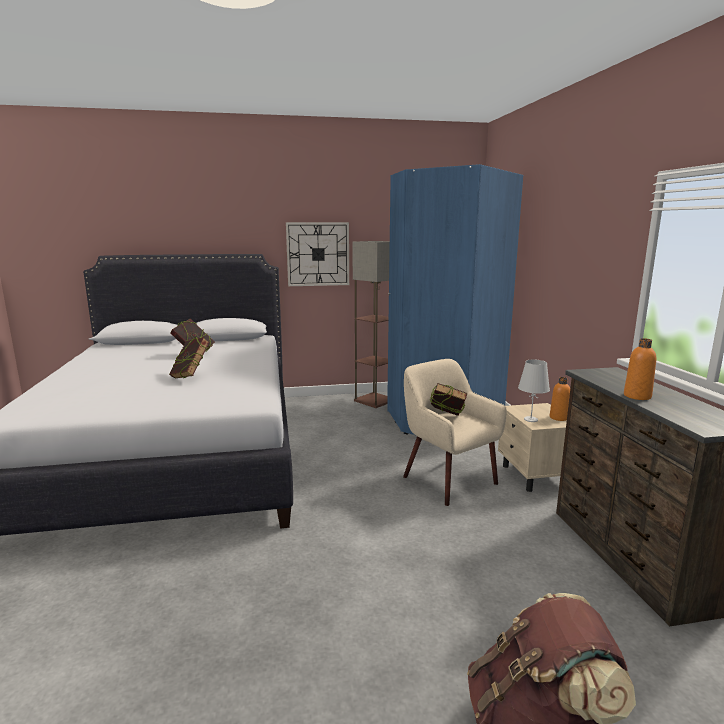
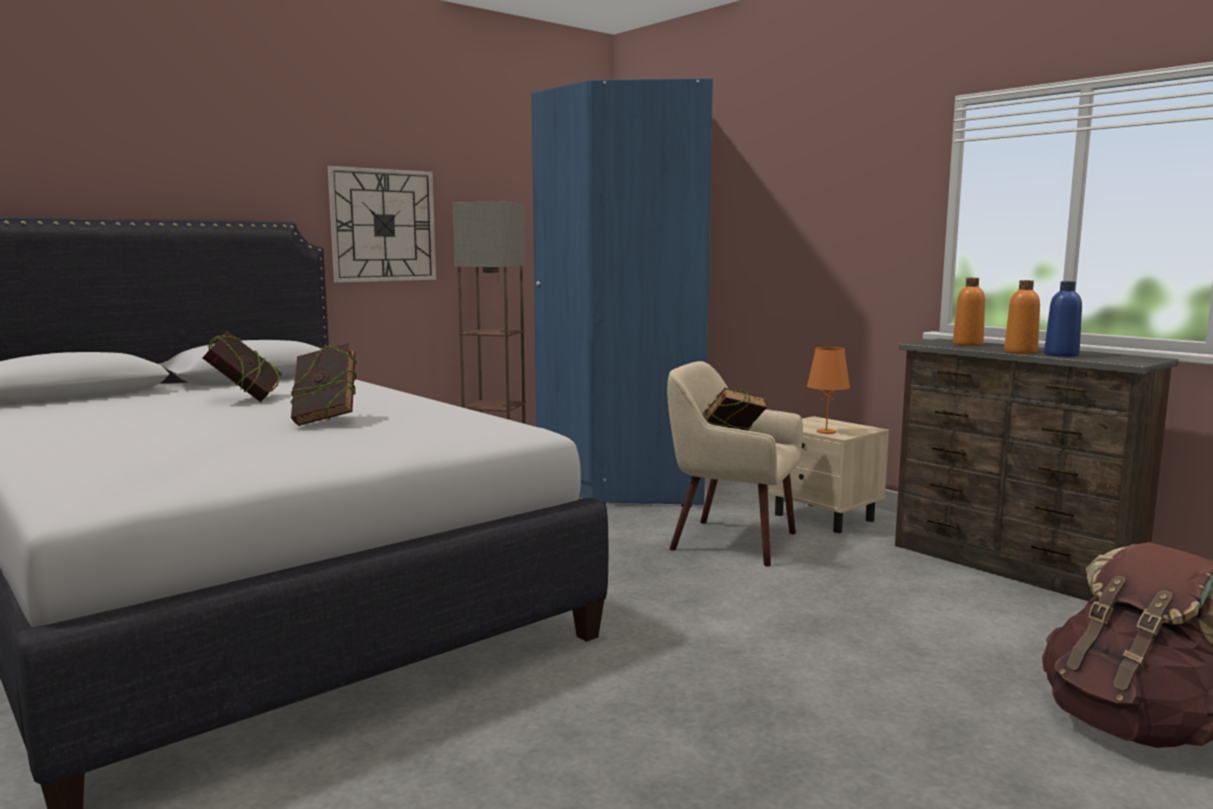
camera: 30 degrees left, 5 degrees down
white table lamp [518,360,550,422] -> orange table lamp [807,347,850,434]
orange bottle [550,377,570,421] -> orange bottle moved to [953,278,985,346]
none -> blue bottle [1044,281,1082,357]

